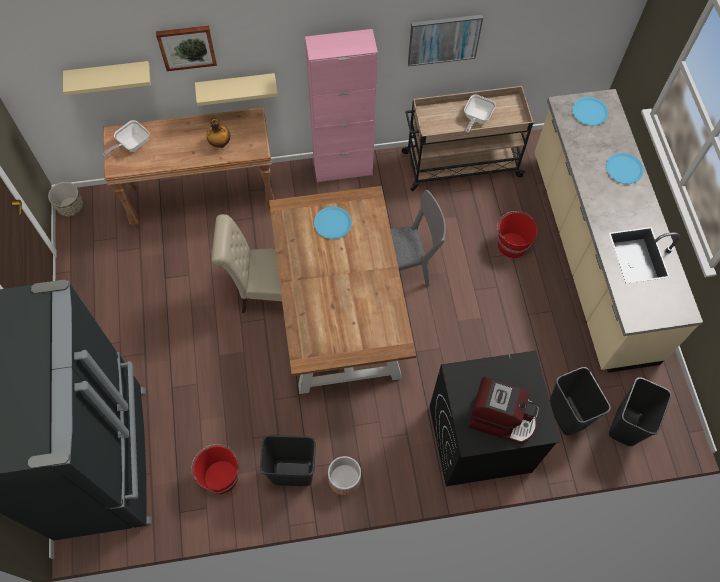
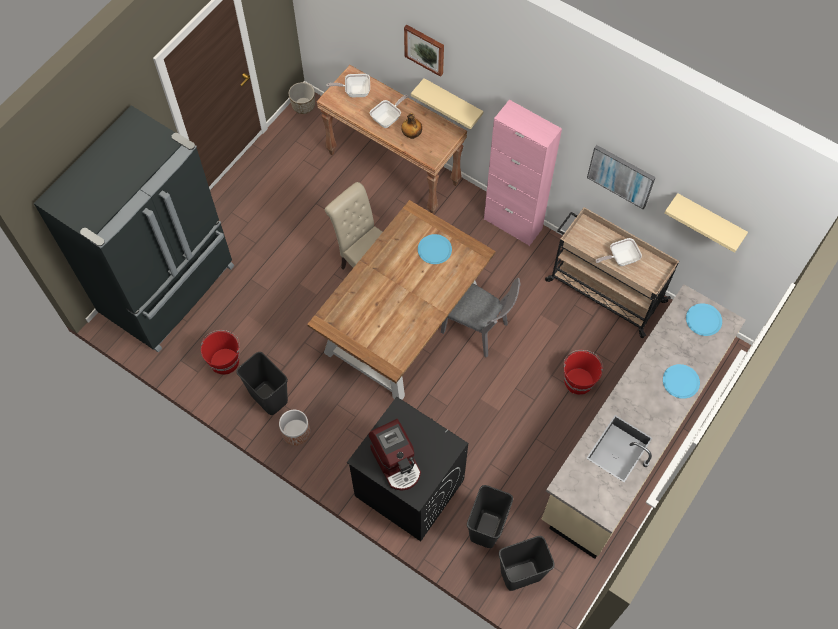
camera: 45 degrees right, 0 degrees up
beige shelf [63,61,151,95] -> beige shelf moved to [664,193,748,253]
none -> frying pan [370,94,408,128]

